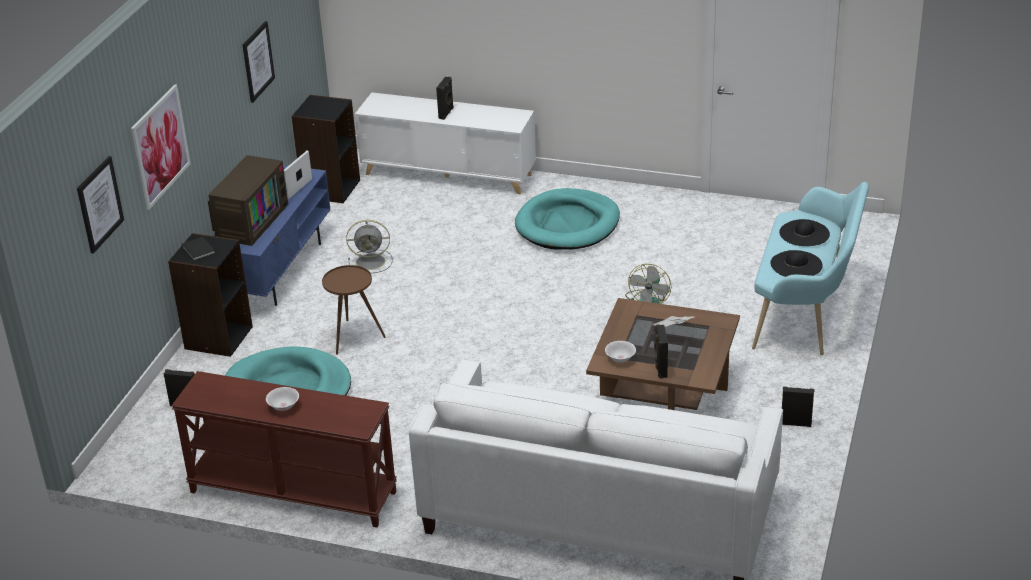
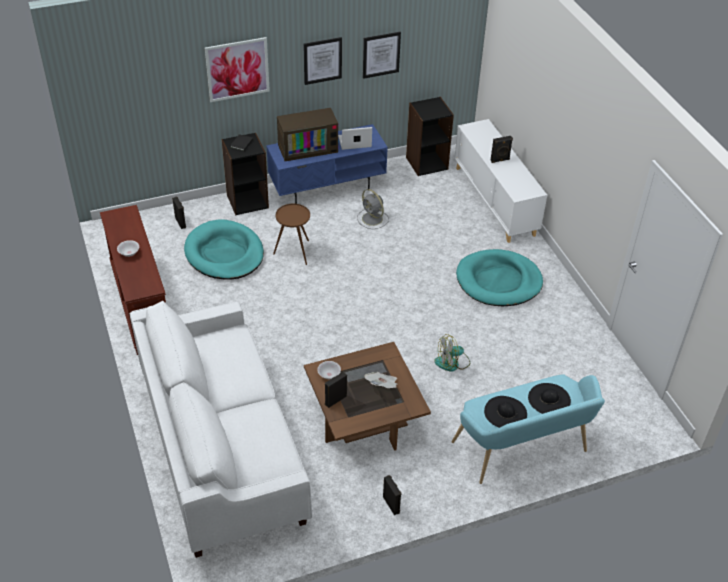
camera: 50 degrees right, 10 degrees up
picture [77,156,124,253] -> picture moved to [303,37,342,85]

